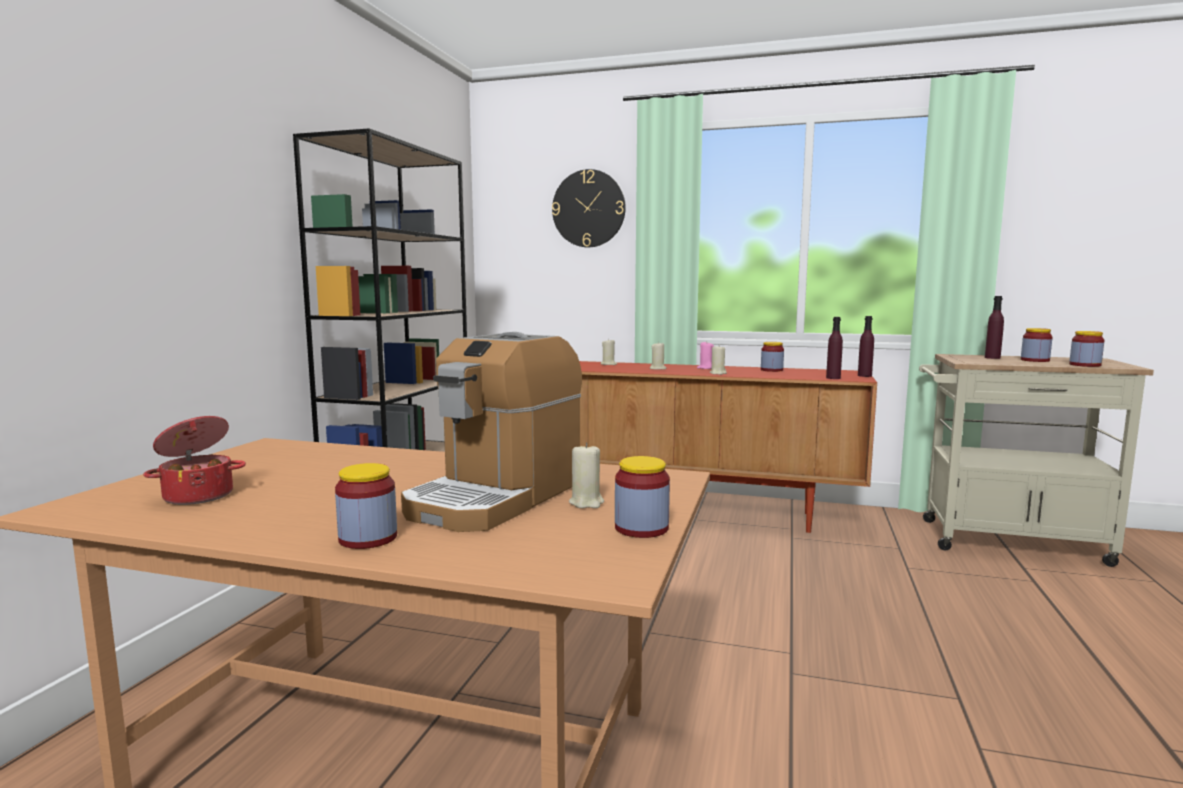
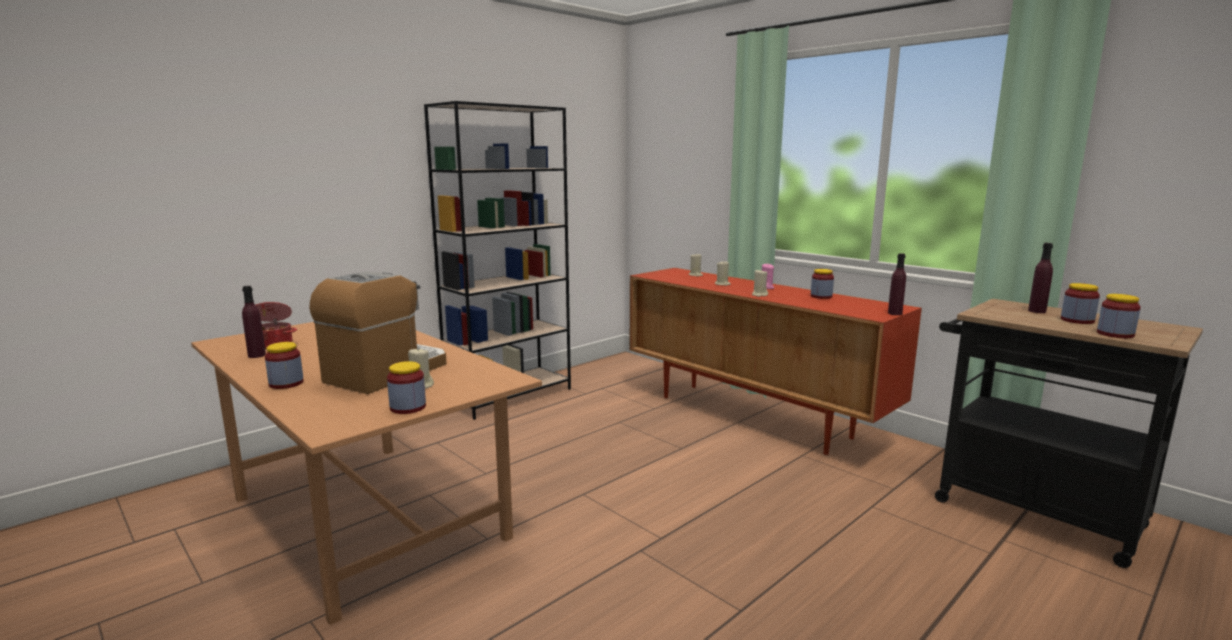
camera: 30 degrees right, 5 degrees up
coffee machine [401,332,582,532] -> coffee machine turned 150 degrees clockwise [310,271,447,394]
wall clock [552,169,626,247] -> none
purple bottle [826,317,843,379] -> purple bottle moved to [242,286,266,358]
beige cart [919,354,1154,567] -> black cart [935,299,1203,568]

